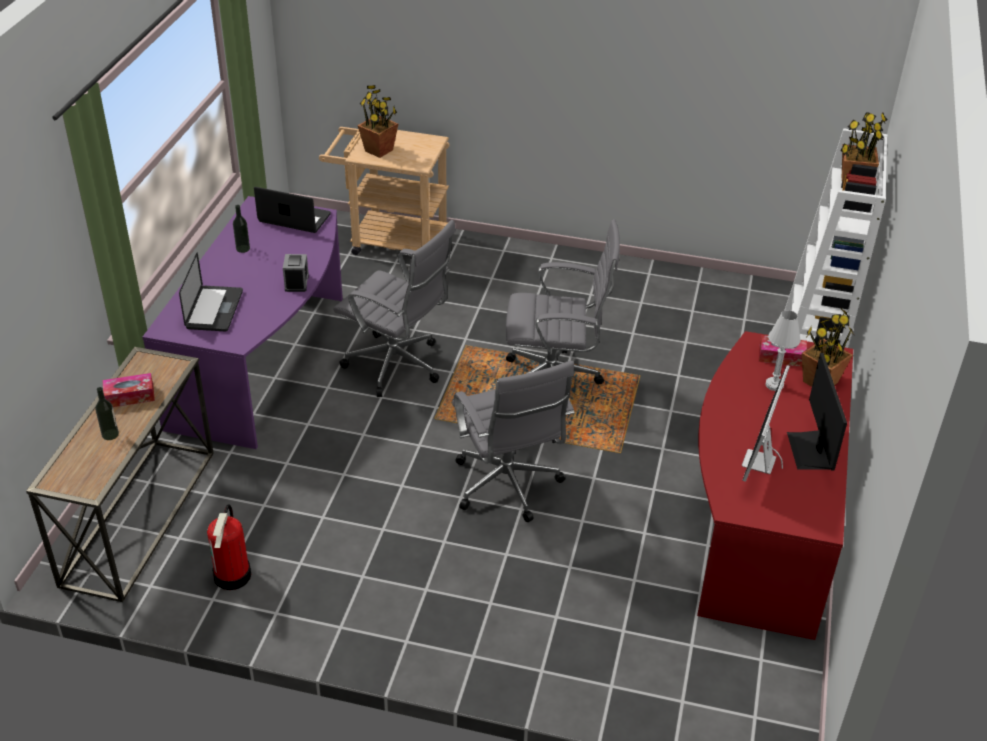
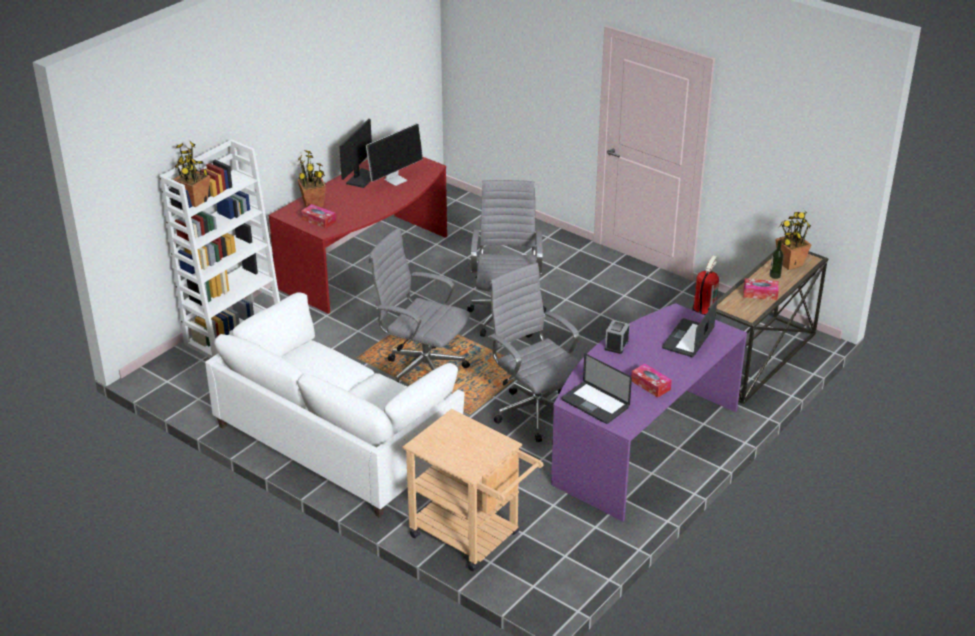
camera: 155 degrees left, 5 degrees down
bottle [233,205,250,253] -> tissue box [631,364,672,398]
potted plant [357,85,398,158] -> potted plant moved to [775,210,811,270]
white table lamp [765,310,801,391] -> none
none -> white sofa [205,292,465,518]

